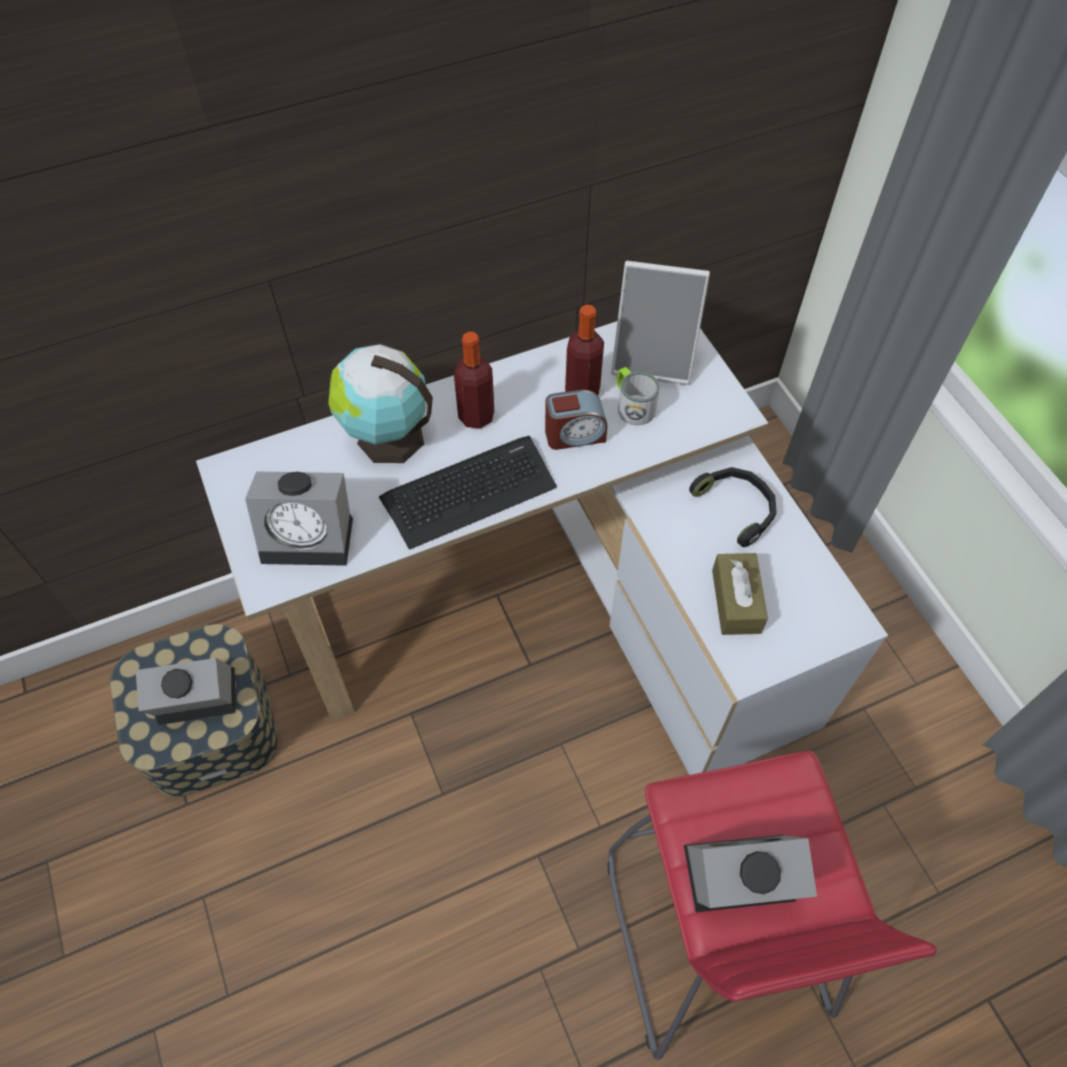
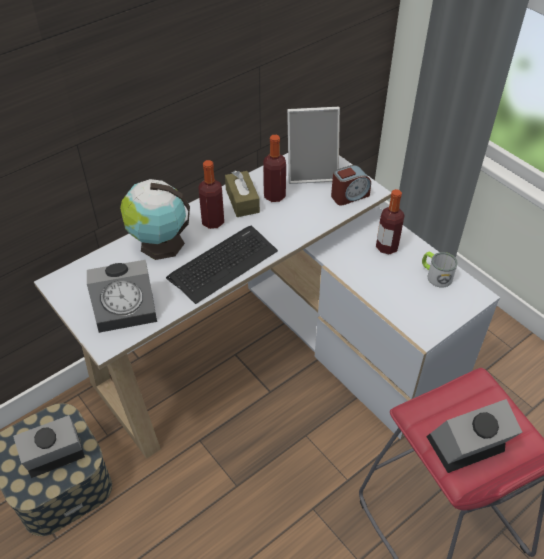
camera: 15 degrees left, 10 degrees down
alarm clock [545,390,607,450] -> alarm clock moved to [331,165,371,206]
mug [617,367,660,425] -> mug moved to [422,251,458,287]
black headphones [689,467,777,547] -> bottle [376,189,405,254]
brown tissue box [712,553,768,635] -> brown tissue box moved to [225,171,260,217]

